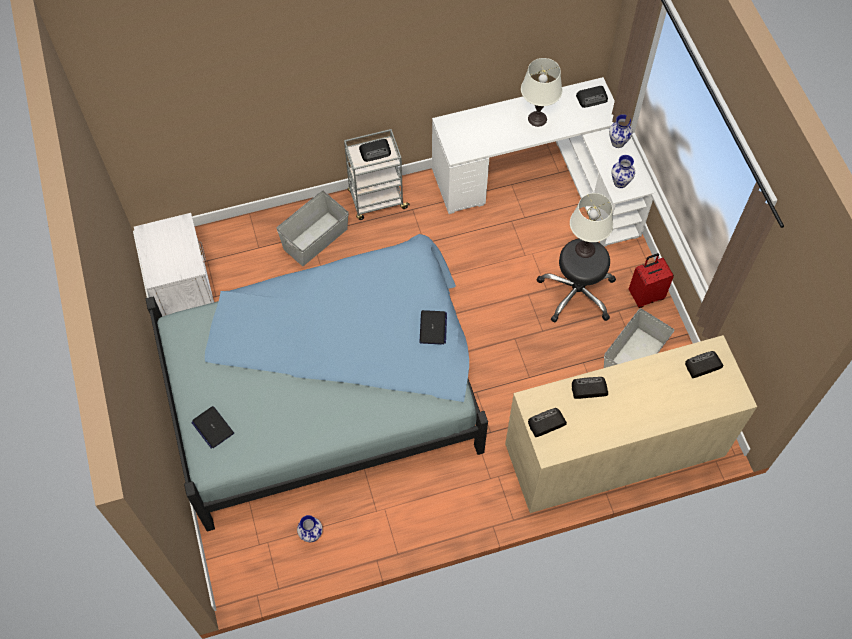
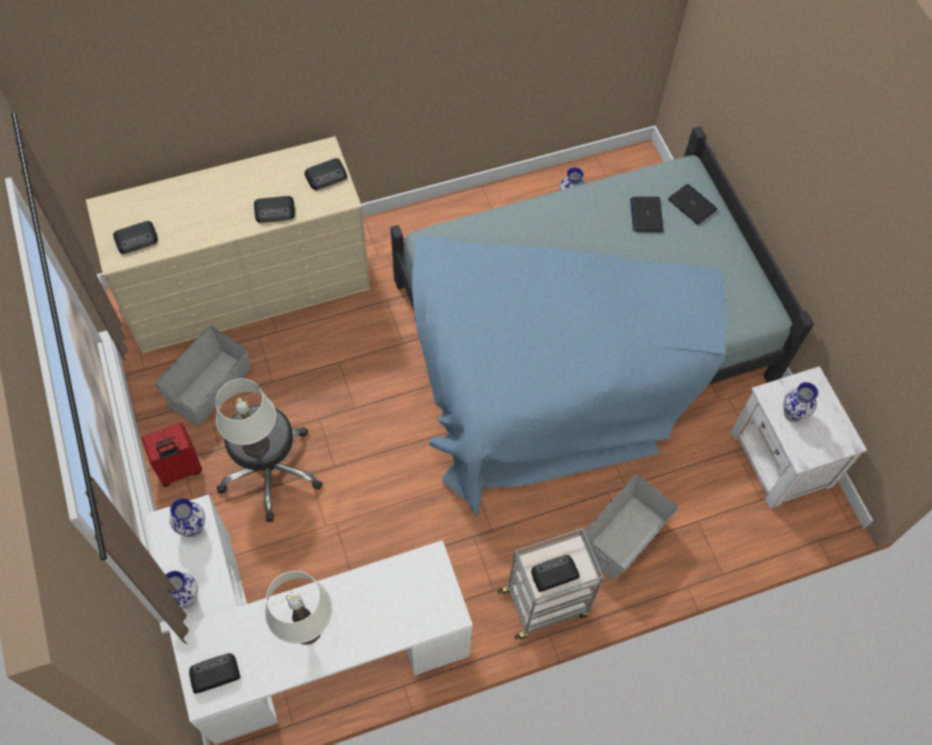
camera: 175 degrees right, 0 degrees up
laptop [420,310,447,345] -> laptop moved to [630,197,664,232]
none -> vase [784,382,818,422]

